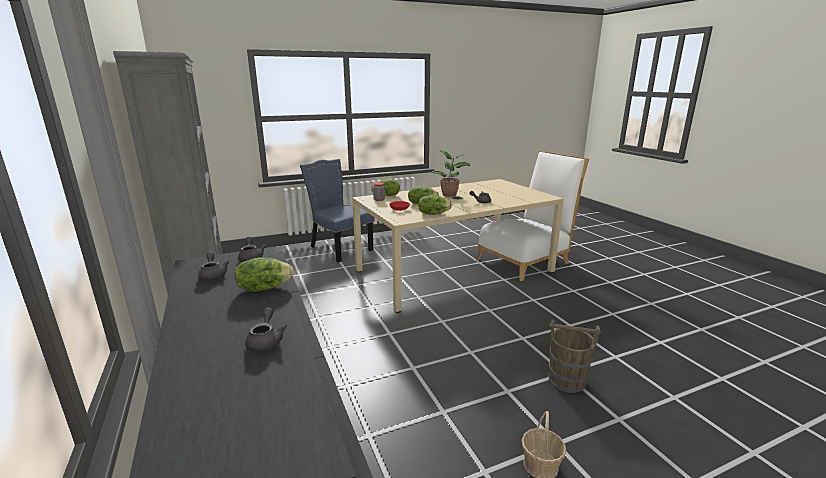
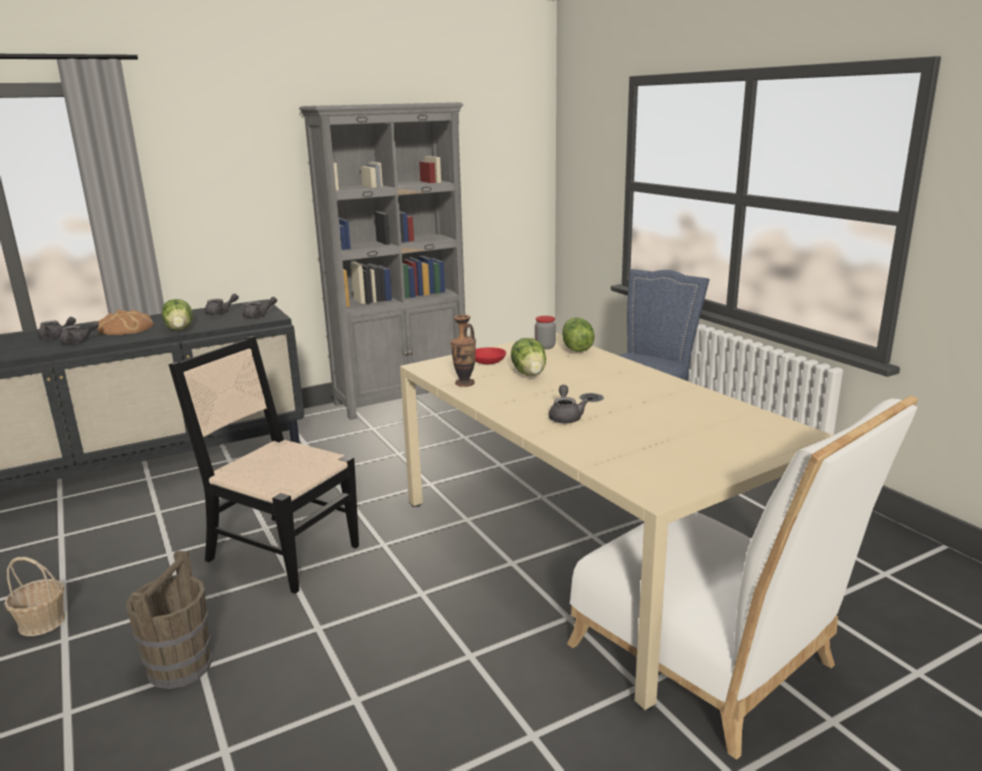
camera: 85 degrees right, 0 degrees up
lettuce [418,195,452,215] -> vase [450,315,476,387]
potted plant [431,150,470,197] -> none
none -> grey teapot [38,317,76,339]
none -> bread [97,309,154,335]
none -> chair [169,336,359,594]

